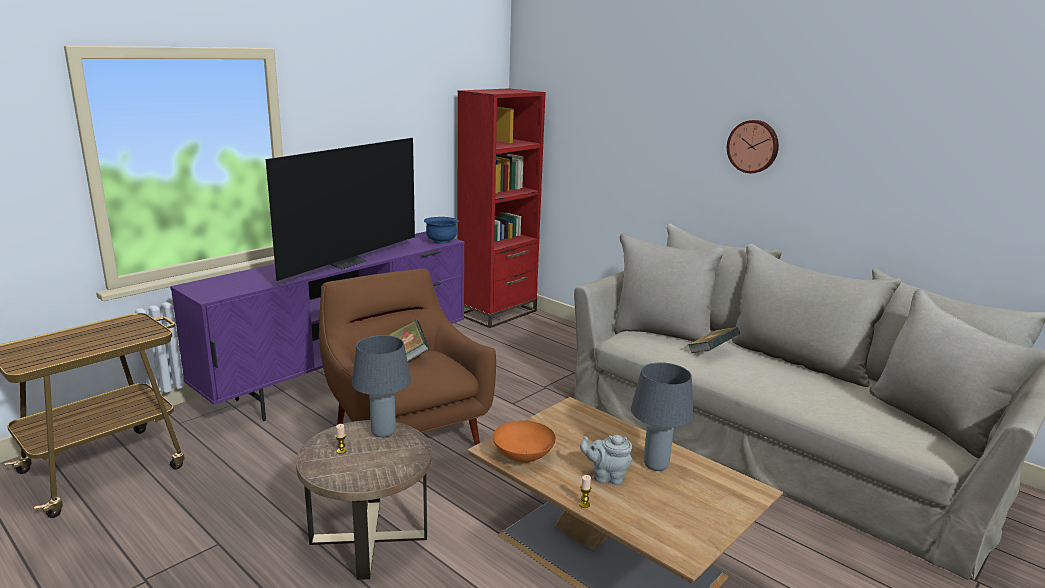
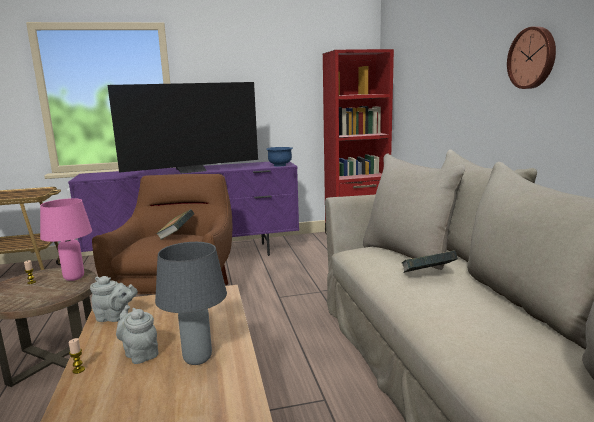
camera: 35 degrees right, 5 degrees down
grey table lamp [352,335,411,438] -> pink table lamp [40,198,92,281]
orange bowl [493,421,556,462] -> grey teapot [90,276,138,322]

